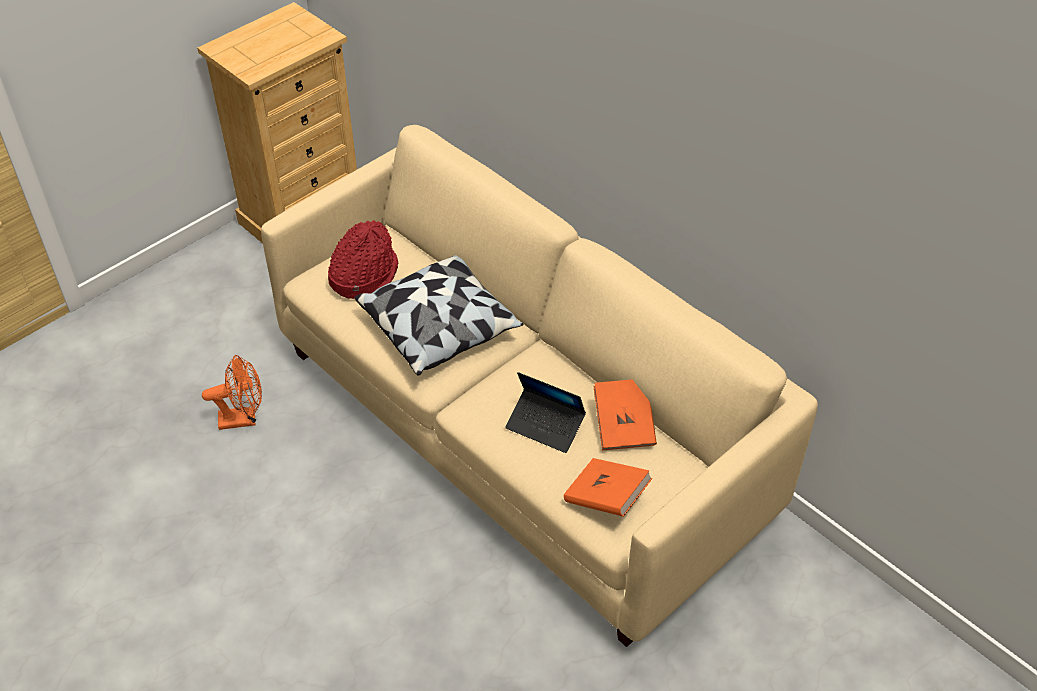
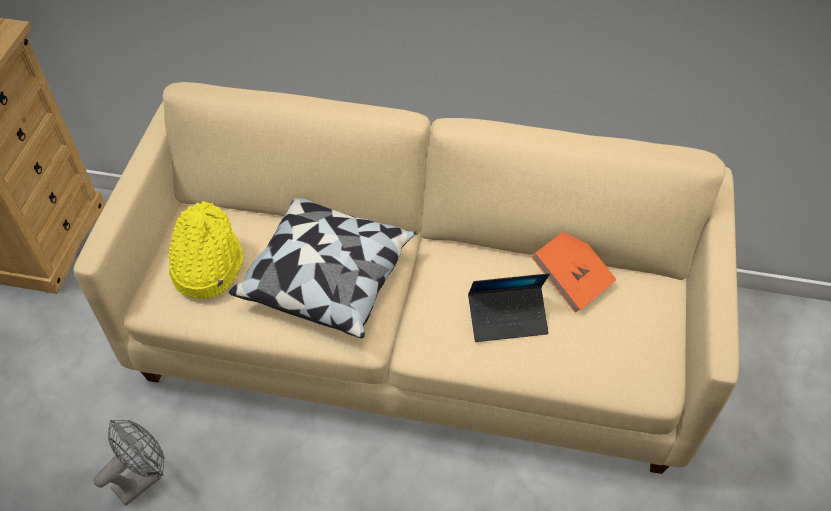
camera: 35 degrees left, 5 degrees up
orange fan [202,355,262,430] -> grey fan [94,420,165,506]
red hat [328,220,398,299] -> yellow hat [168,201,243,299]
orange book [564,458,652,517] -> none

